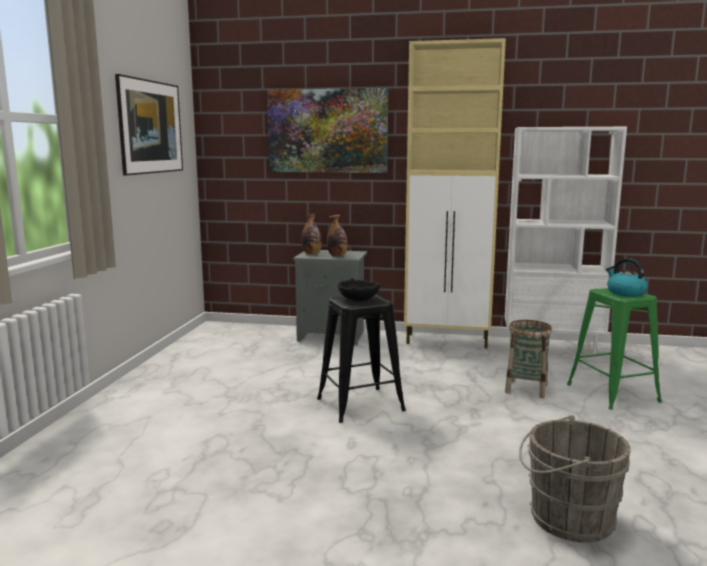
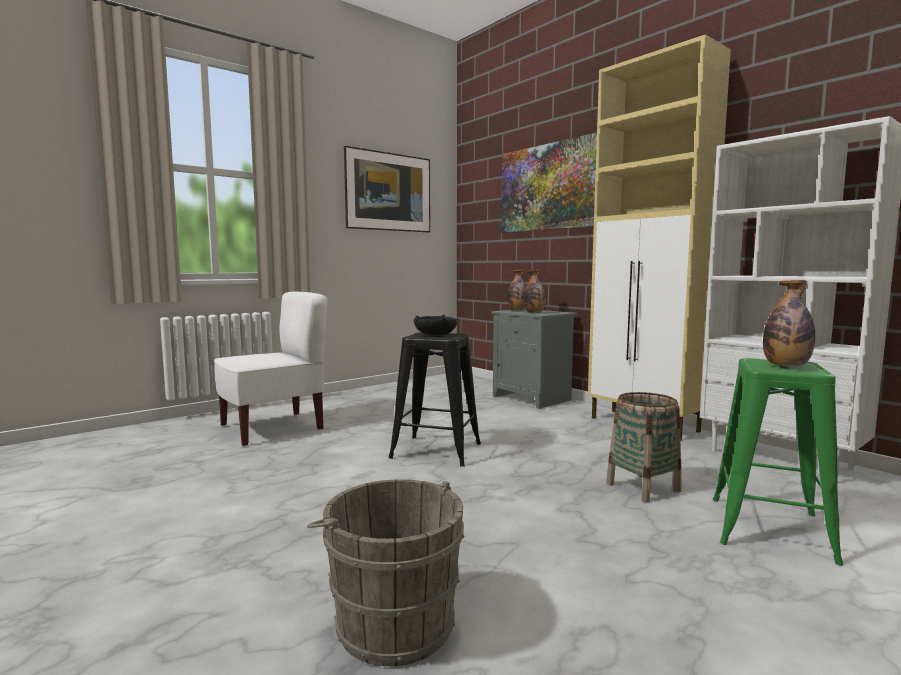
camera: 40 degrees right, 5 degrees down
kettle [606,258,648,297] -> bottle [763,280,815,367]
none -> white chair [214,292,327,447]

